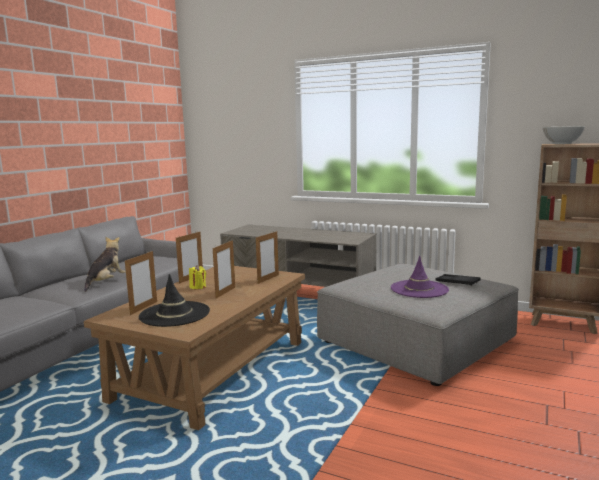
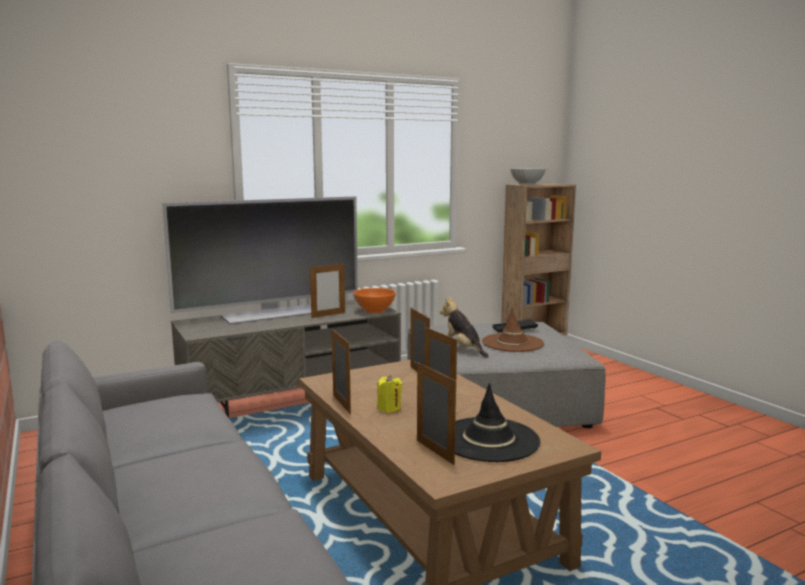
camera: 55 degrees left, 0 degrees up
plush toy [84,237,126,292] -> plush toy moved to [439,297,489,358]
purple hat [391,256,449,298] -> brown hat [482,307,544,352]
none -> television [162,196,358,324]
none -> picture frame [310,264,345,318]
none -> orange bowl [353,288,396,313]

